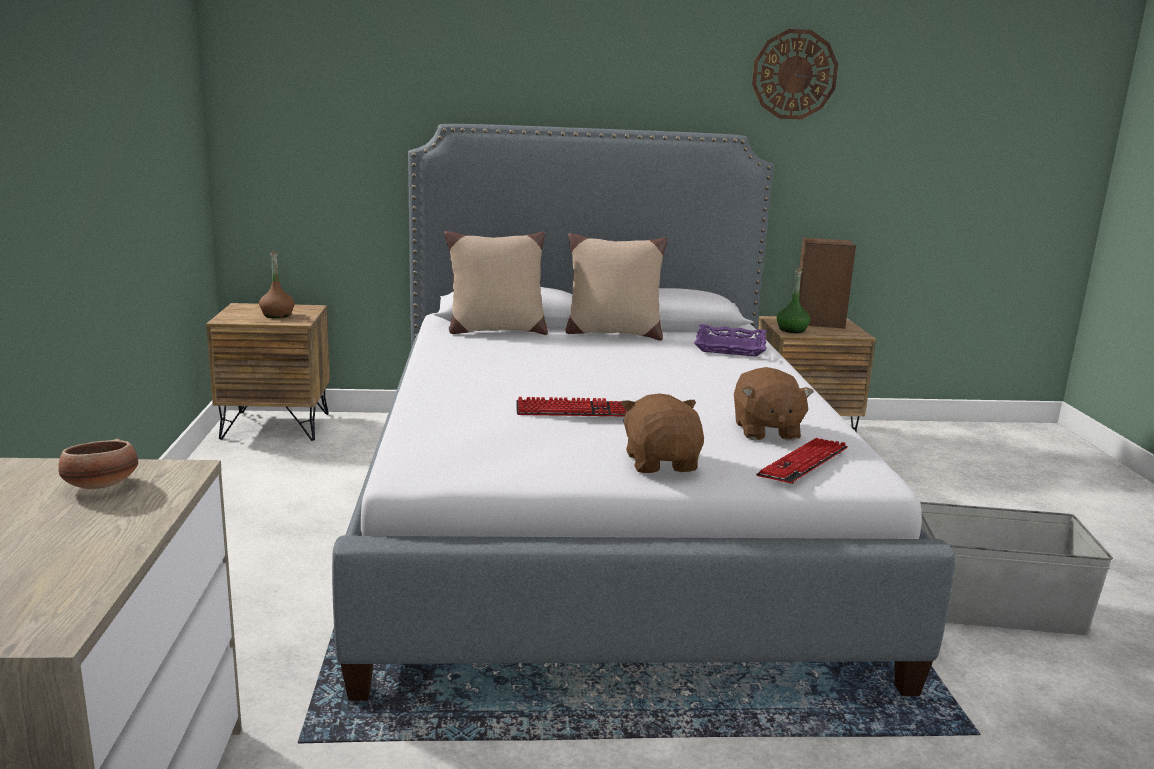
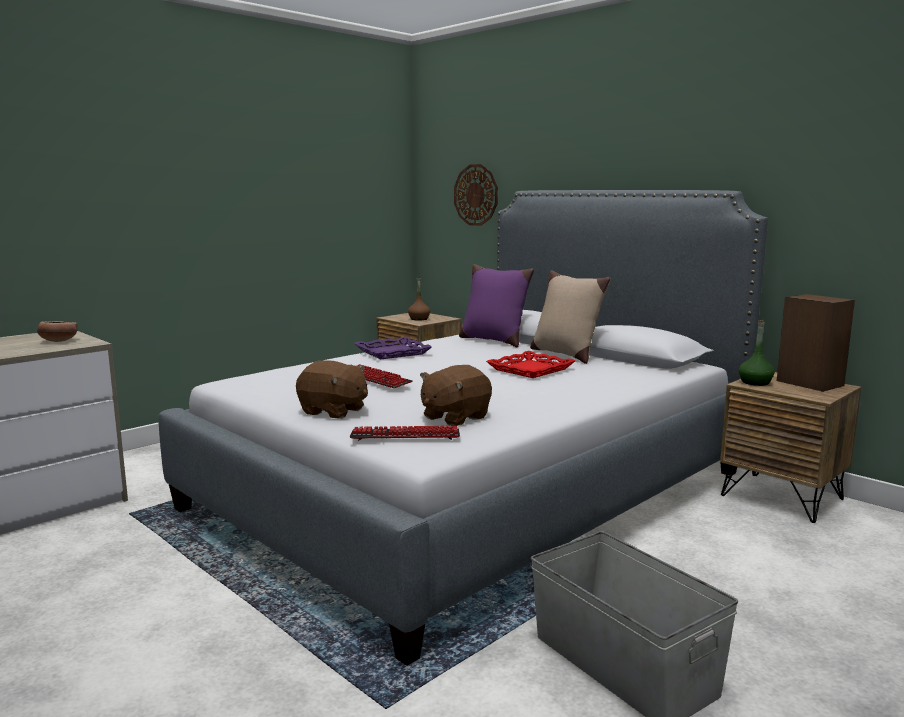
camera: 50 degrees right, 5 degrees down
beige pillow [444,231,548,335] -> purple pillow [459,264,534,347]
brown plush toy [620,393,704,473] -> brown plush toy turned 75 degrees clockwise [296,360,368,419]
purple tray [694,324,767,357] -> purple tray moved to [354,337,432,360]
wall clock [752,29,838,120] -> wall clock moved to [454,164,498,226]
none -> red tray [486,351,576,378]

